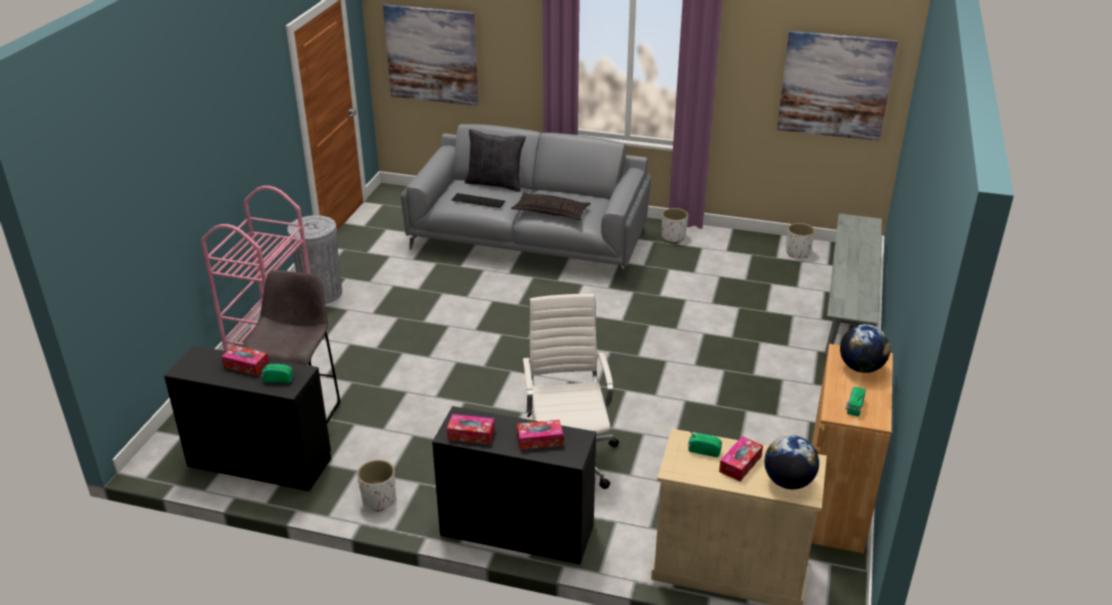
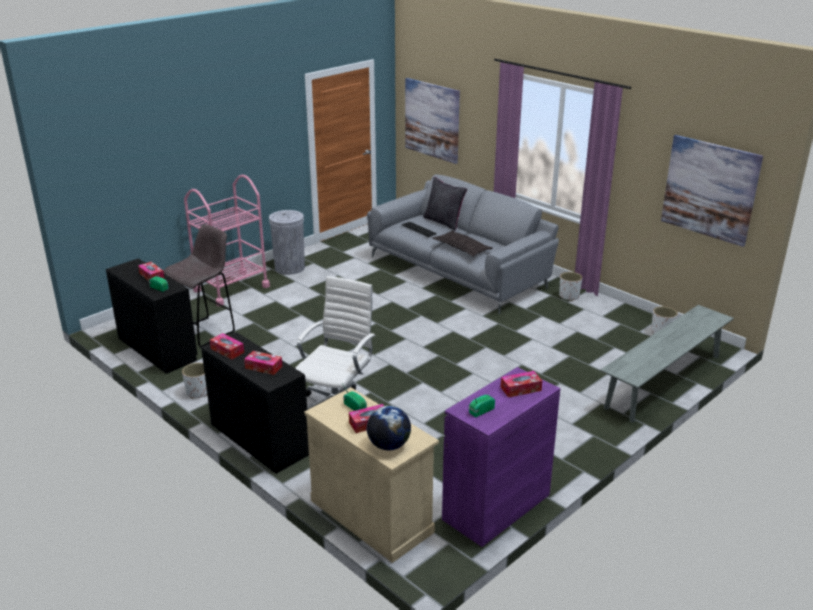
camera: 30 degrees right, 5 degrees down
brown cabinet [812,344,893,553] -> purple cabinet [442,367,560,547]
globe [840,324,890,373] -> tissue box [501,371,542,398]

